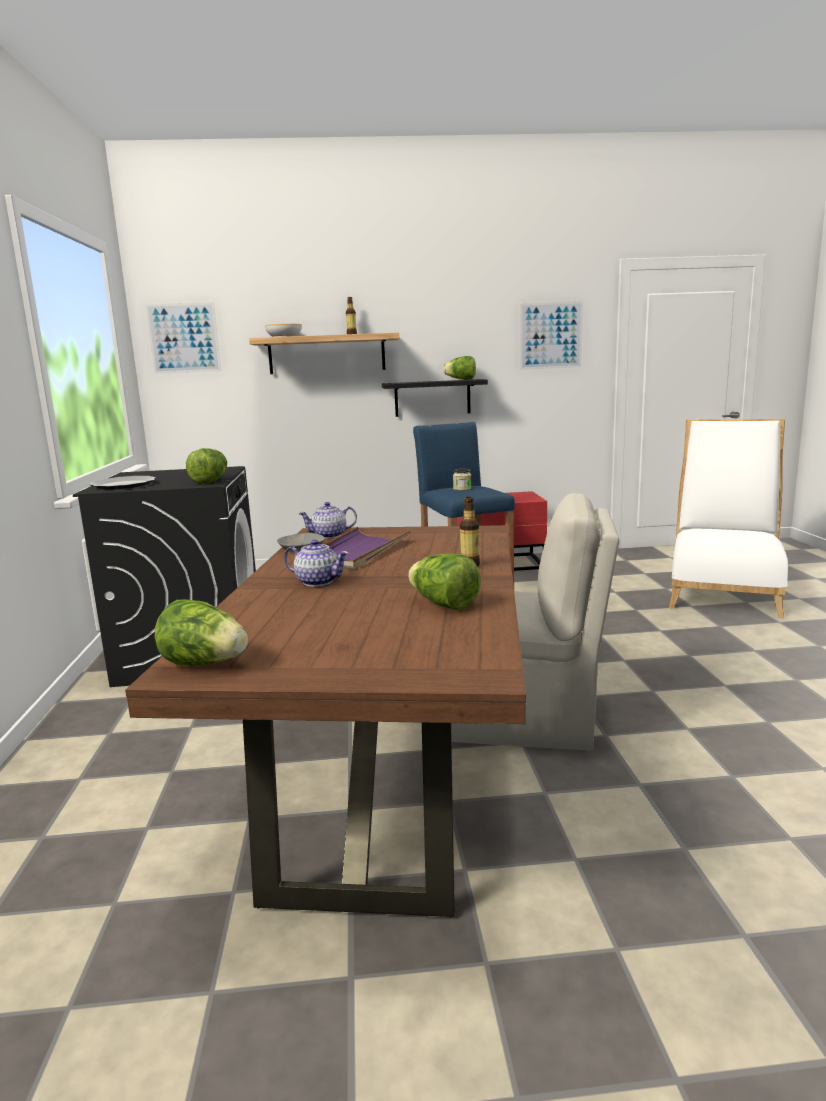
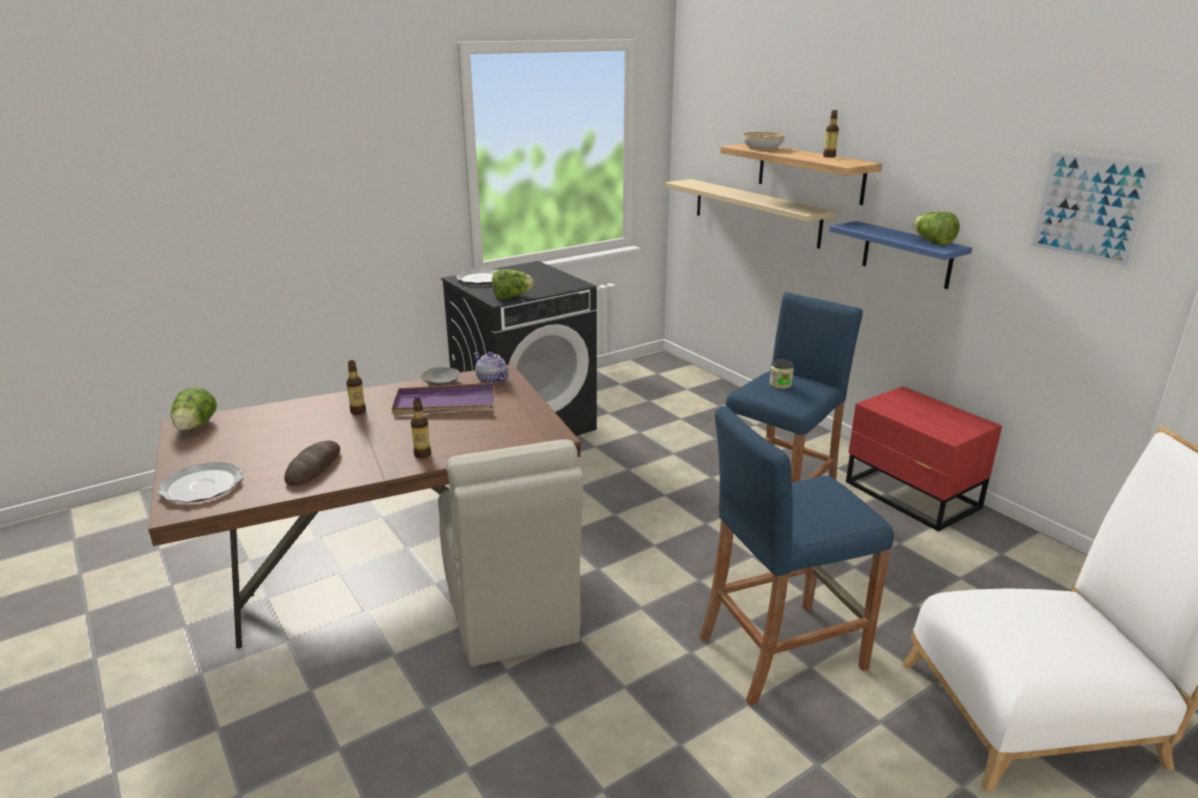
camera: 60 degrees right, 10 degrees up
picture [146,302,221,374] -> none
teapot [284,540,349,587] -> bottle [346,360,366,415]
black shelf [382,379,488,417] -> blue shelf [829,221,972,289]
lettuce [408,553,481,611] -> bread [284,440,340,486]
none -> plate [158,462,243,503]
none -> beige shelf [665,179,837,249]
none -> blue stool [700,406,894,706]

